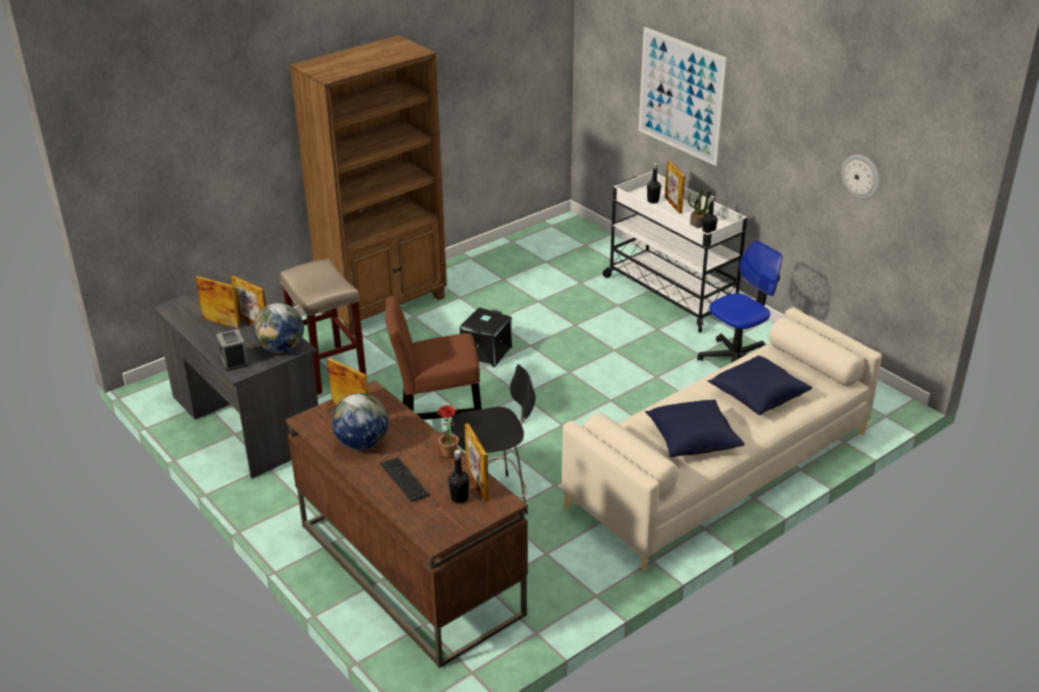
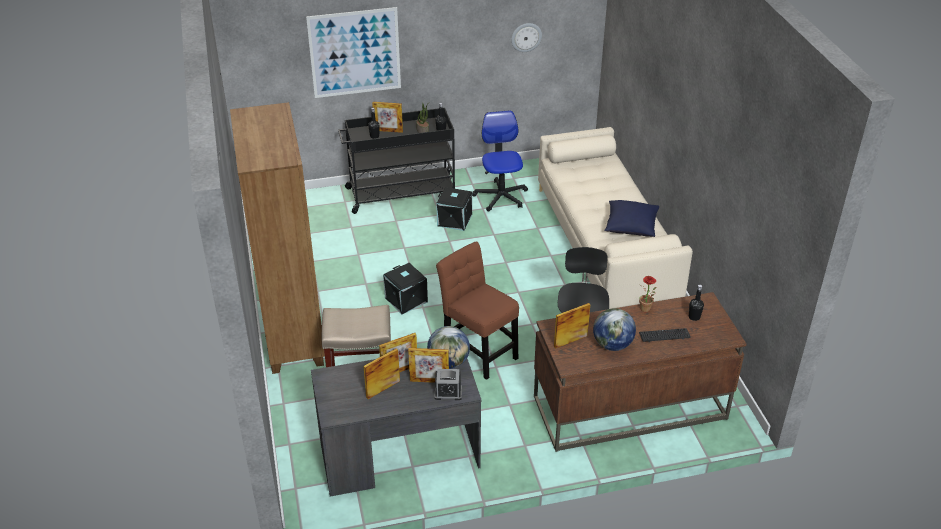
camera: 65 degrees left, 5 degrees up
brown chair [385,296,482,420] -> brown chair turned 120 degrees clockwise [436,241,519,380]
picture frame [465,423,489,502] -> picture frame moved to [408,348,449,383]
white cart [603,171,747,333] -> black cart [338,108,455,214]
blue pillow [708,355,812,415] -> none
none -> black storage box [436,187,472,231]

